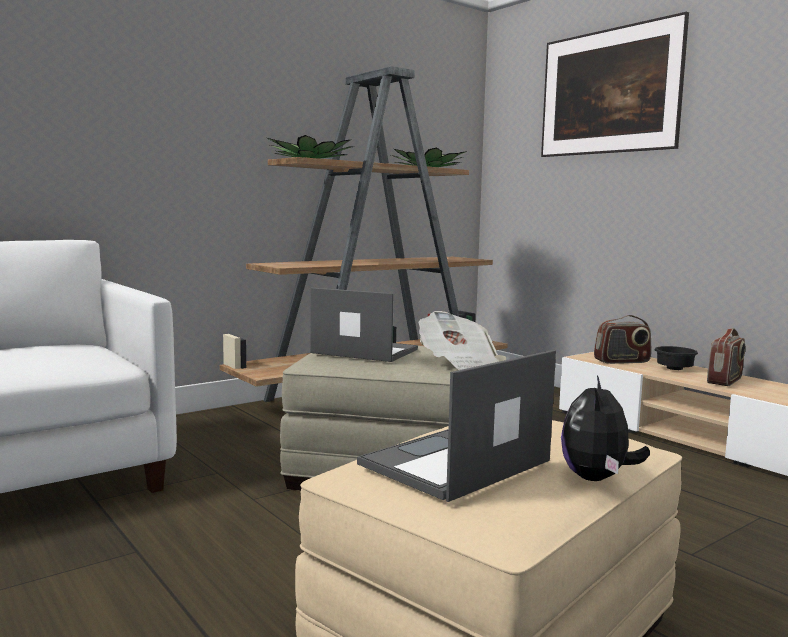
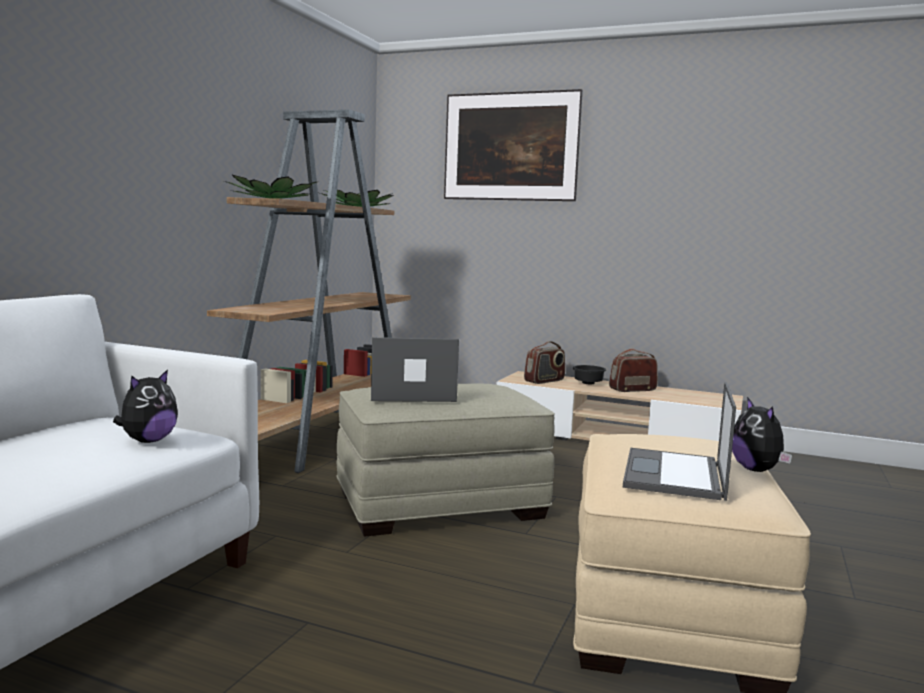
camera: 30 degrees left, 0 degrees up
newspaper [418,311,499,370] -> none
radio [707,328,745,386] -> radio turned 120 degrees counterclockwise [609,348,658,392]
none -> plush toy [113,369,178,443]

